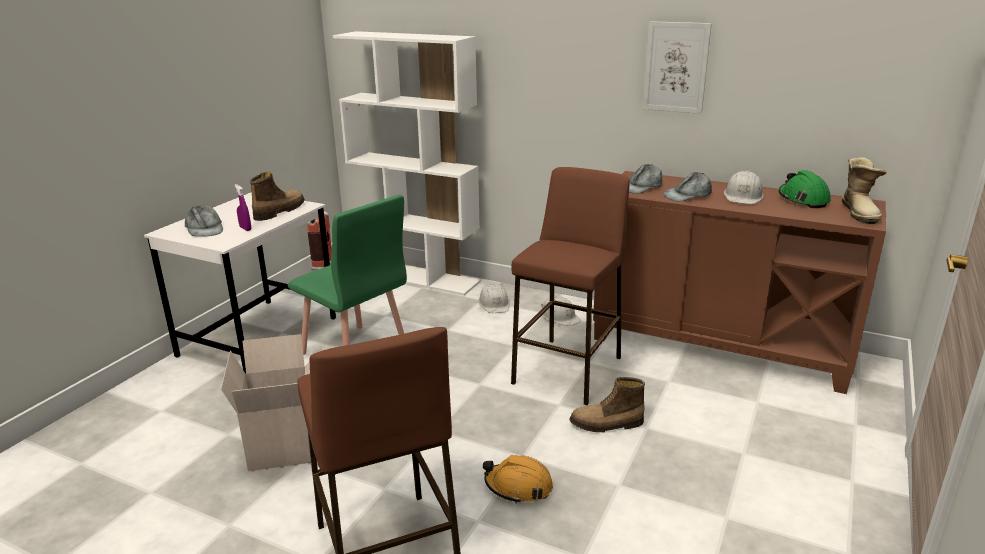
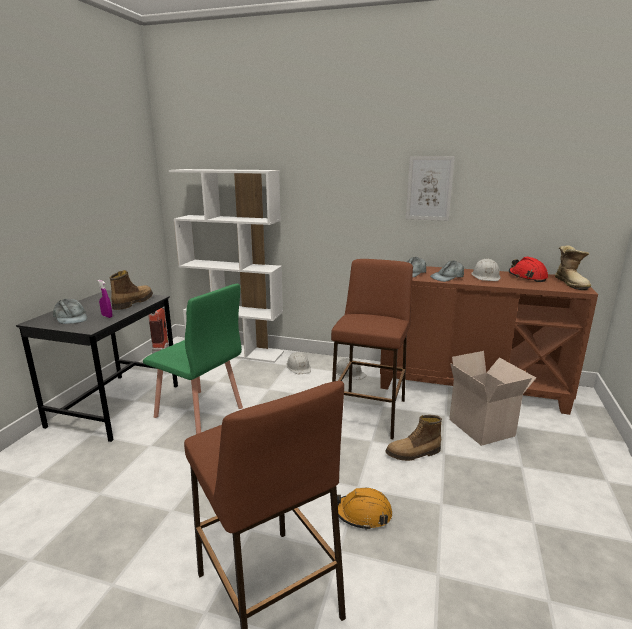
camera: 10 degrees left, 5 degrees down
white desk [144,192,336,373] -> black desk [16,290,178,442]
cardboard box [221,334,324,471] -> cardboard box moved to [449,351,536,446]
green hard hat [779,170,831,208] -> red hard hat [509,257,548,282]

